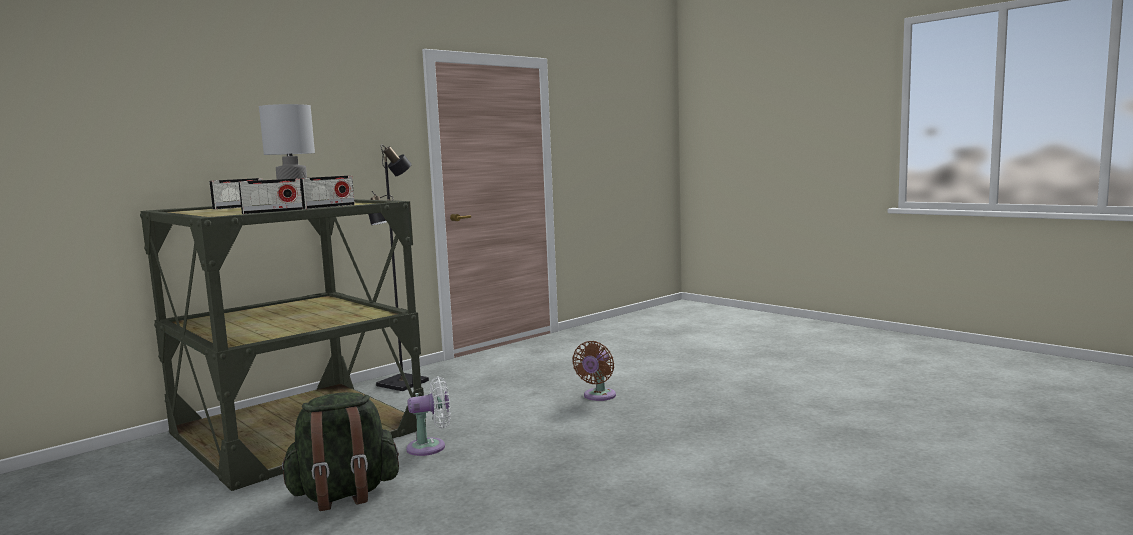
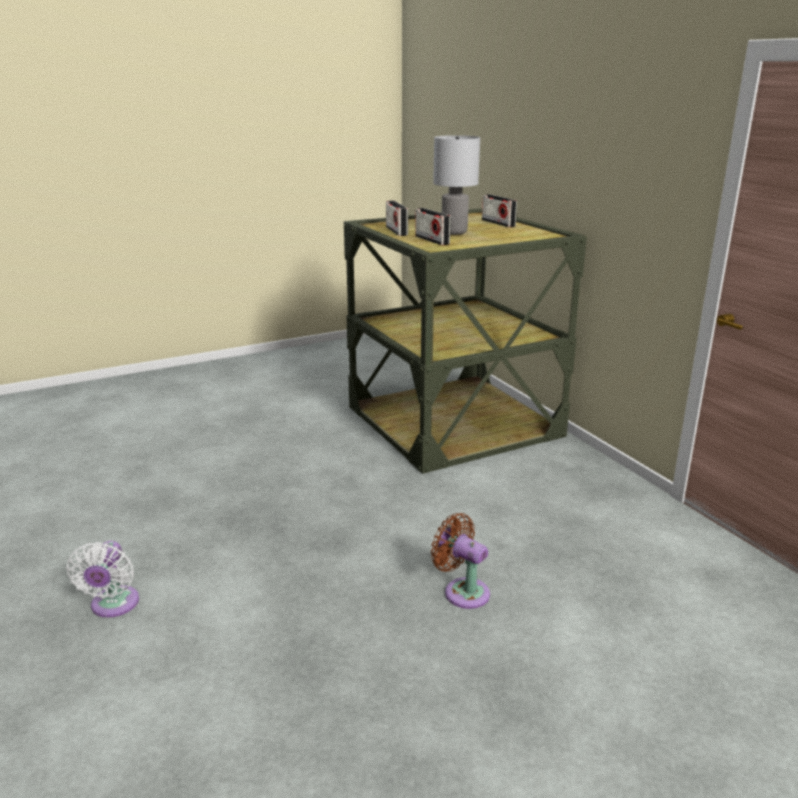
camera: 105 degrees right, 15 degrees up
green backpack [279,392,399,511] -> none
black floor lamp [368,144,429,391] -> none
white fan [406,376,451,456] -> white fan moved to [66,541,139,617]

